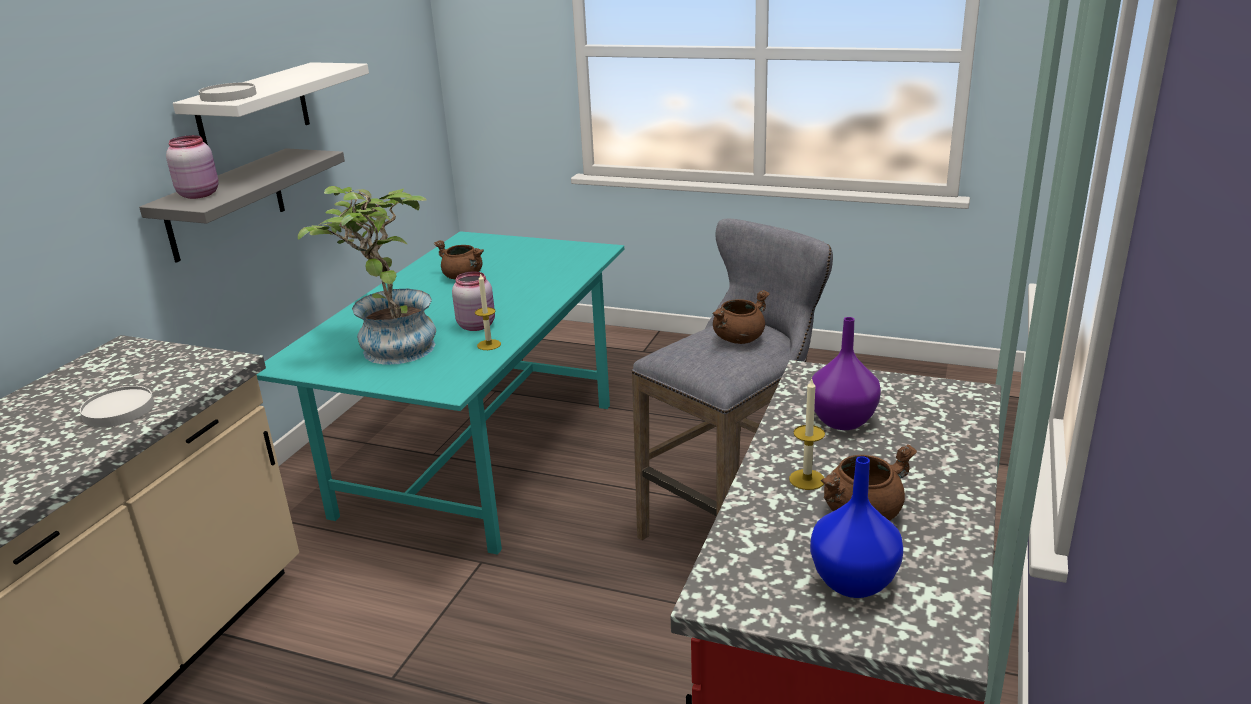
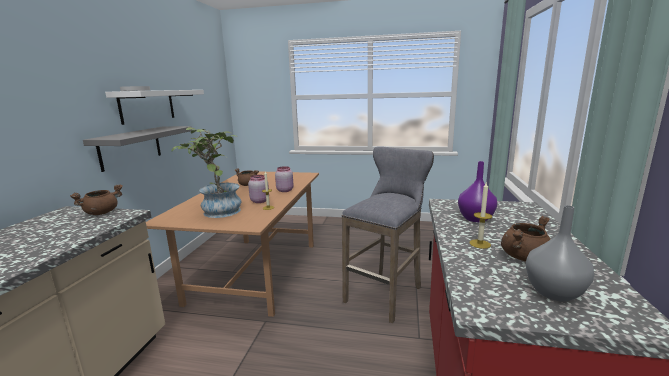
camera: 10 degrees left, 10 degrees down
white plate [80,386,154,427] -> none
pink jar [166,135,219,199] -> pink jar moved to [275,166,294,192]
turquoise dining table [257,231,624,555] -> brown dining table [146,172,319,317]
brown cooking pot [712,290,770,344] -> brown cooking pot moved to [70,185,123,215]
blue vase [810,456,903,598] -> grey vase [526,205,594,301]

